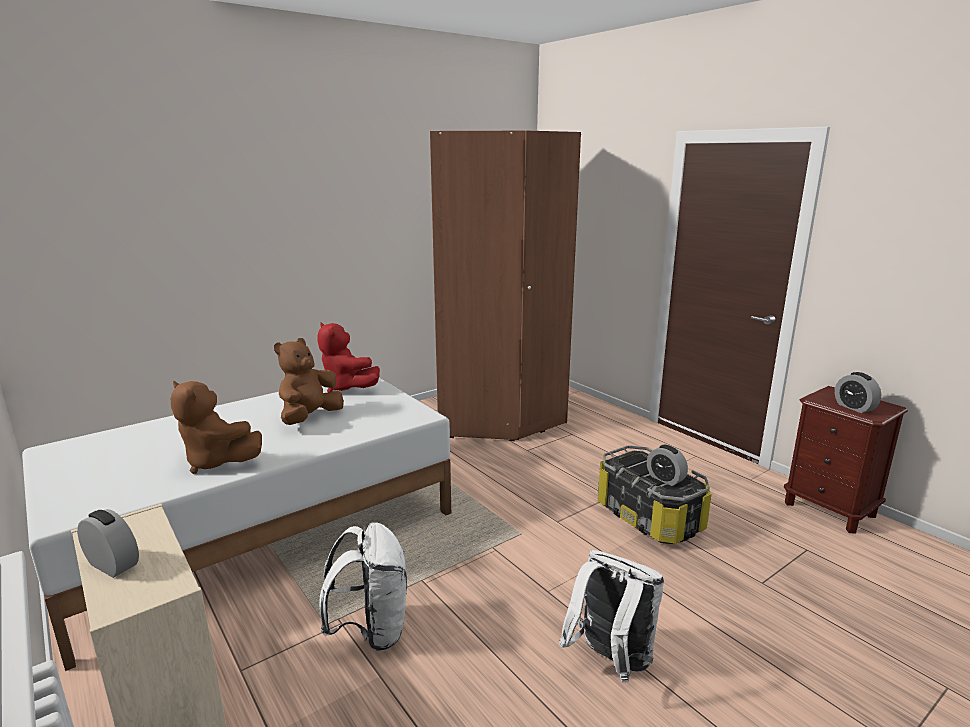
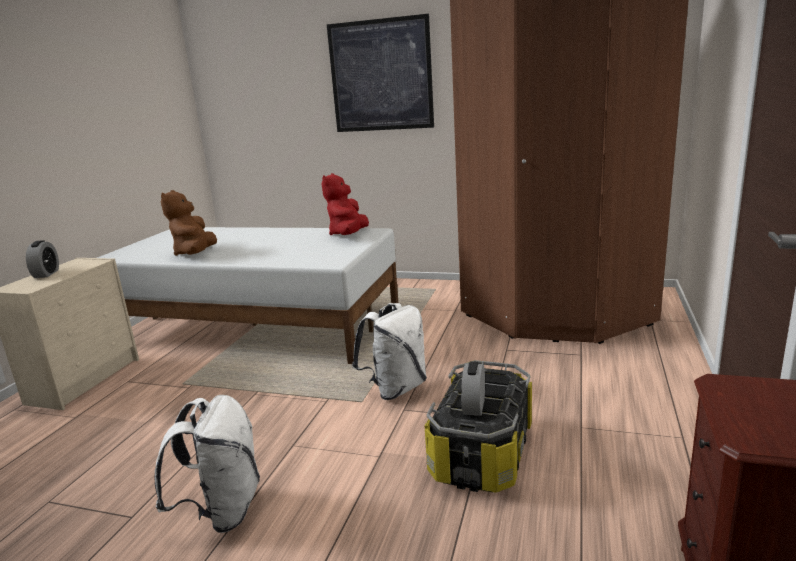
camera: 55 degrees right, 0 degrees up
brown plush toy [274,338,344,425] -> none
white backpack [319,522,407,651] -> white backpack moved to [352,303,427,400]
alarm clock [835,372,881,413] -> none
none -> picture [327,14,434,132]

